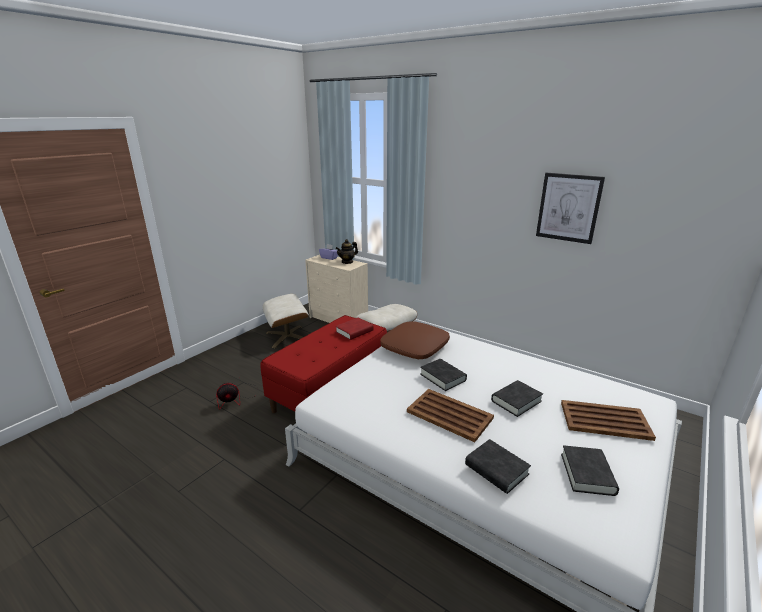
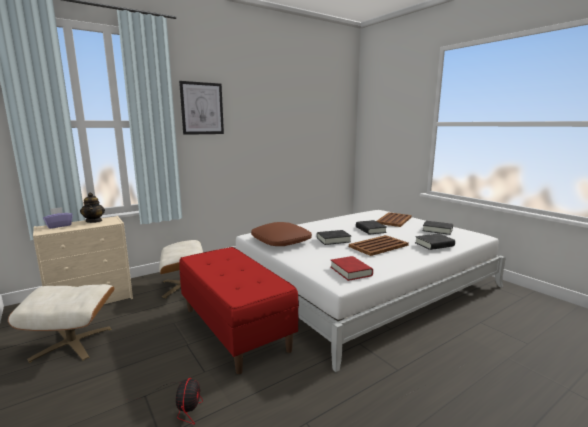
camera: 70 degrees left, 10 degrees down
red book [335,317,374,340] -> red book moved to [331,256,373,281]
picture [536,173,605,244] -> picture moved to [179,81,224,135]

